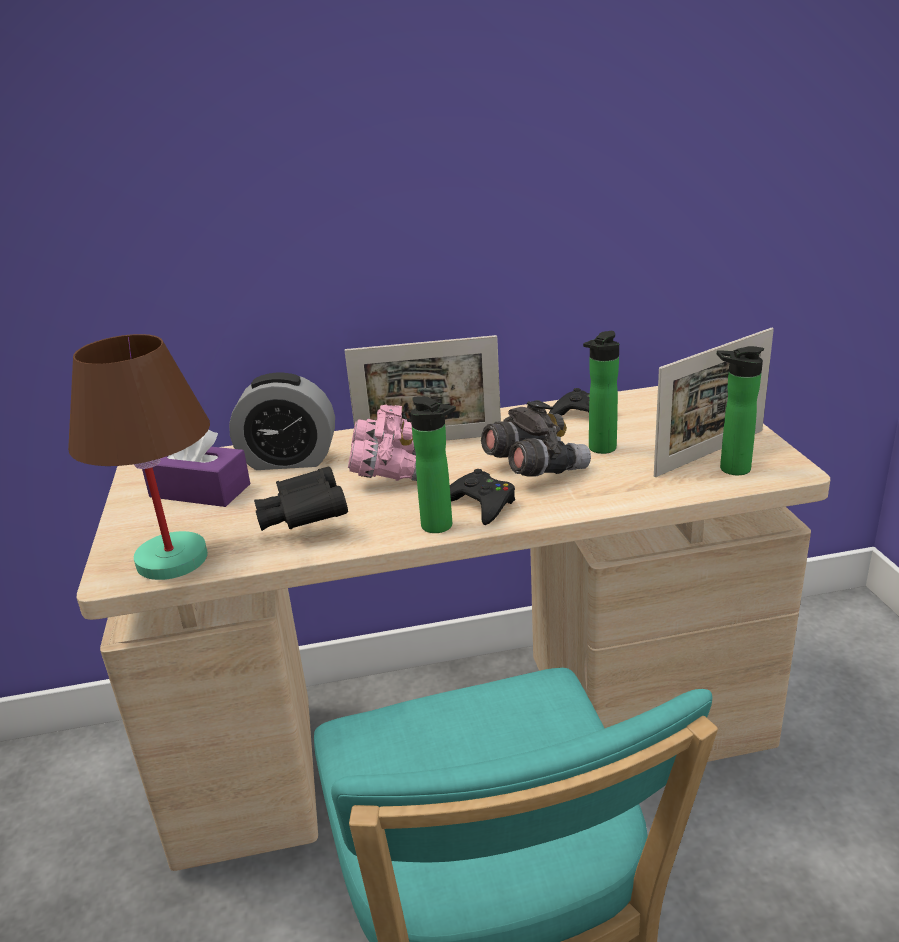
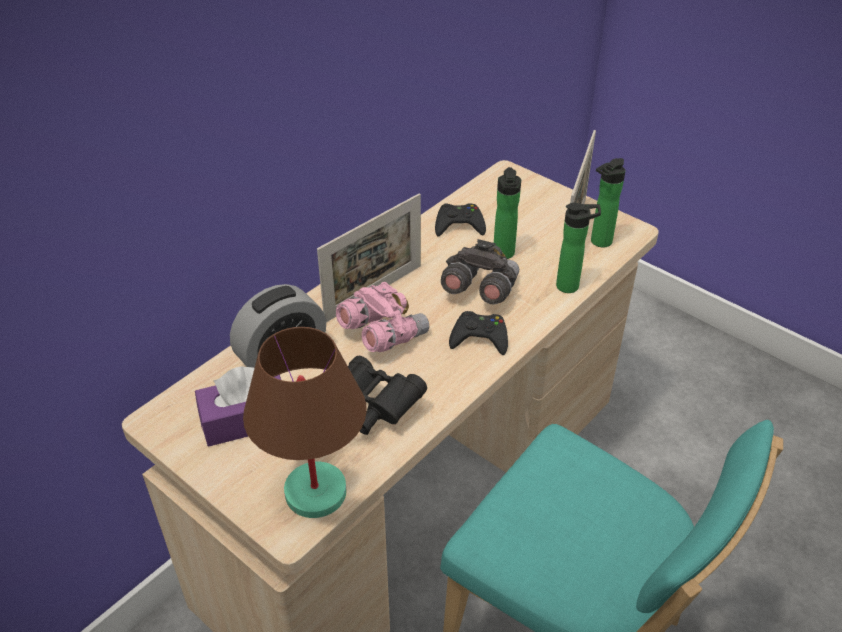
camera: 40 degrees left, 15 degrees up
bottle [410,396,456,533] -> bottle moved to [556,203,601,293]

